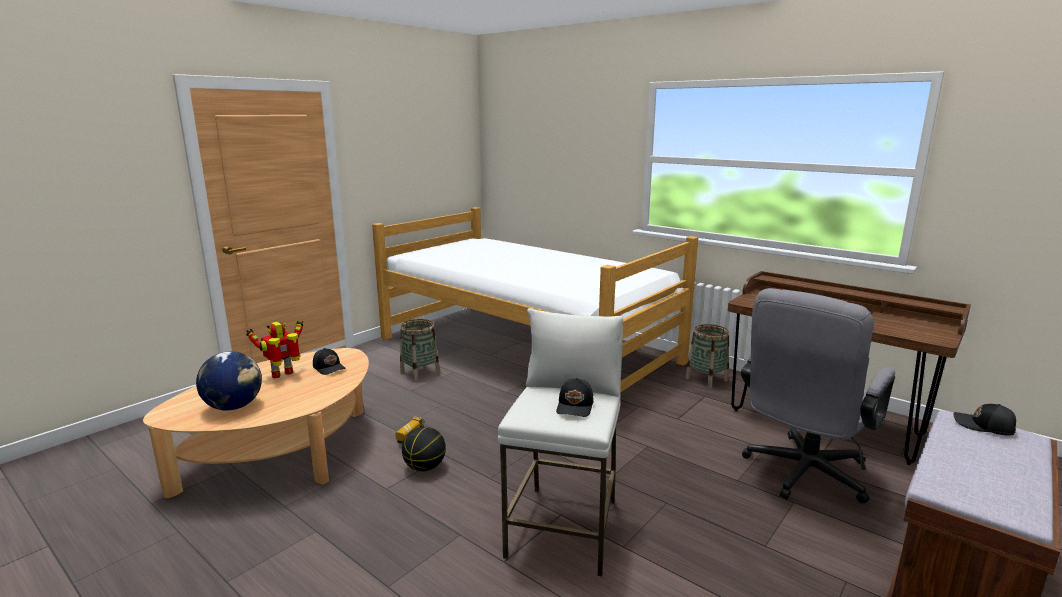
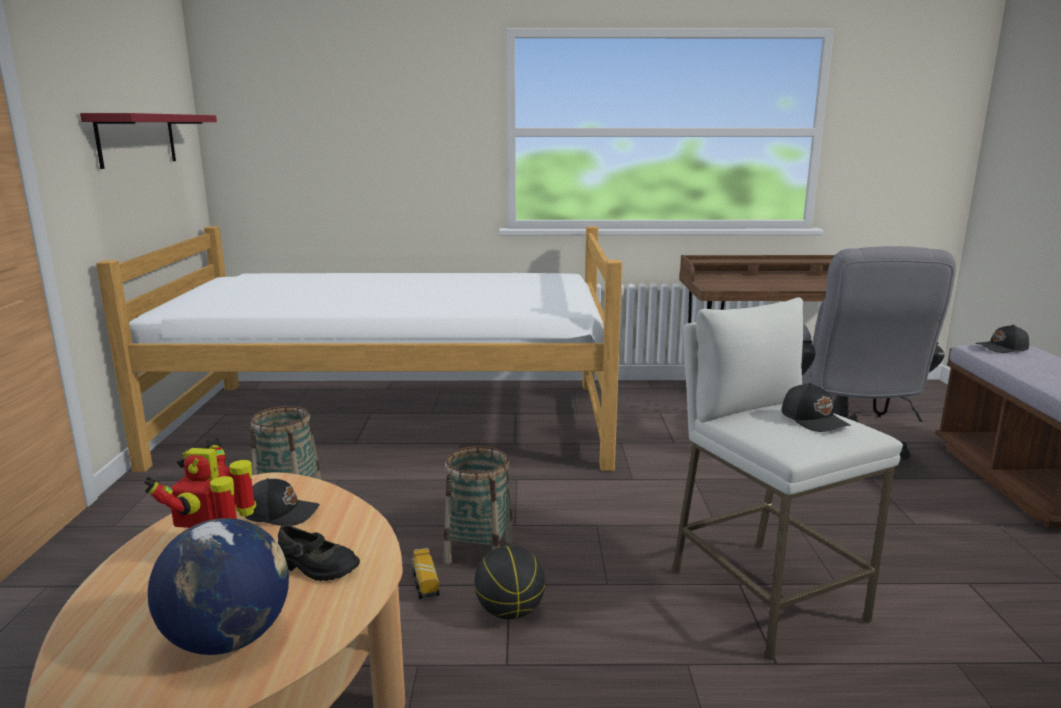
camera: 40 degrees left, 0 degrees up
basket [686,324,729,389] -> basket moved to [443,446,514,564]
none -> red shelf [80,113,217,169]
none -> black shoe [278,524,360,581]

